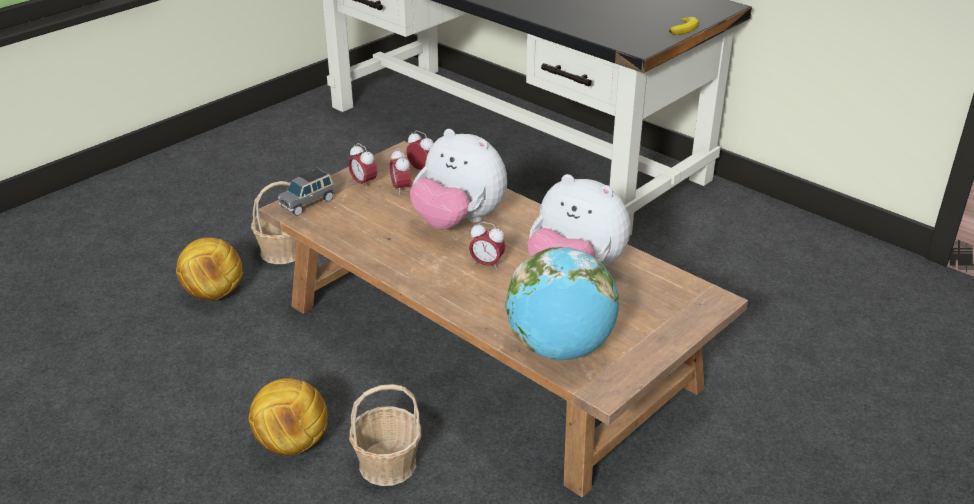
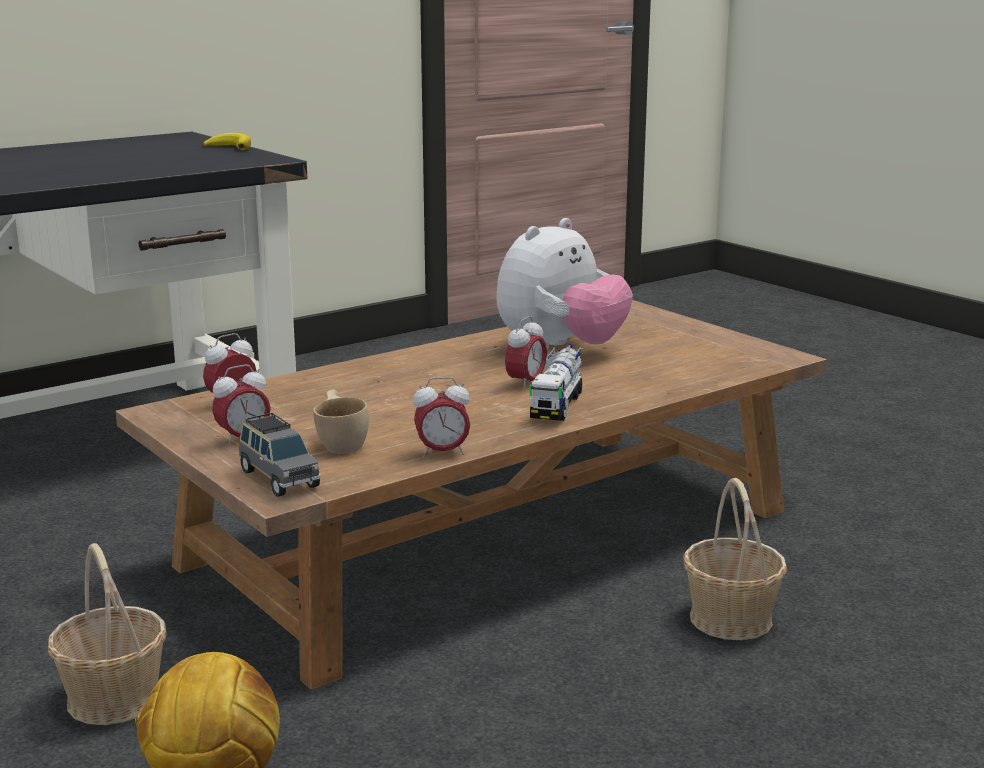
camera: 80 degrees left, 15 degrees down
football [249,378,328,456] -> none
alarm clock [390,148,412,195] -> alarm clock moved to [414,377,470,457]
plush toy [410,129,507,230] -> none
globe [505,247,619,360] -> none
none -> beige cup [313,389,369,454]
none -> toy truck [530,344,582,421]

